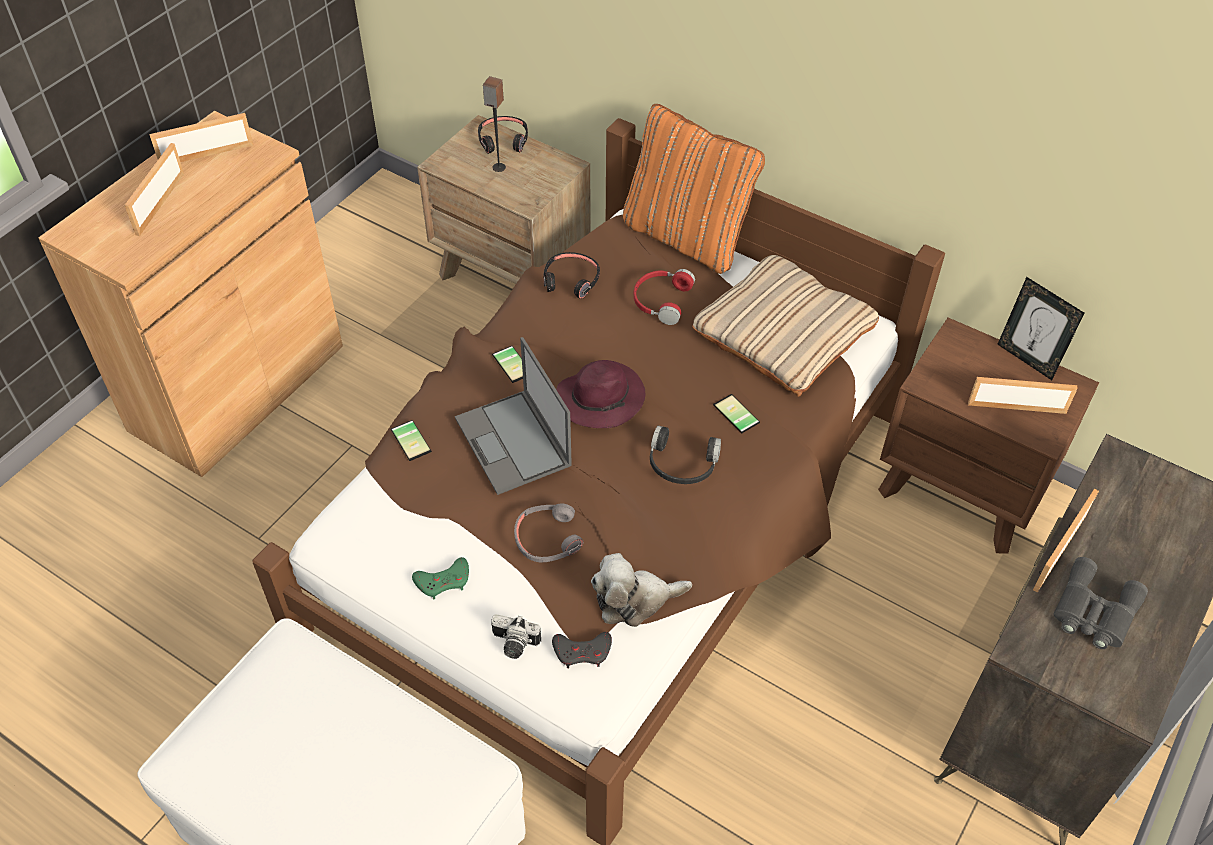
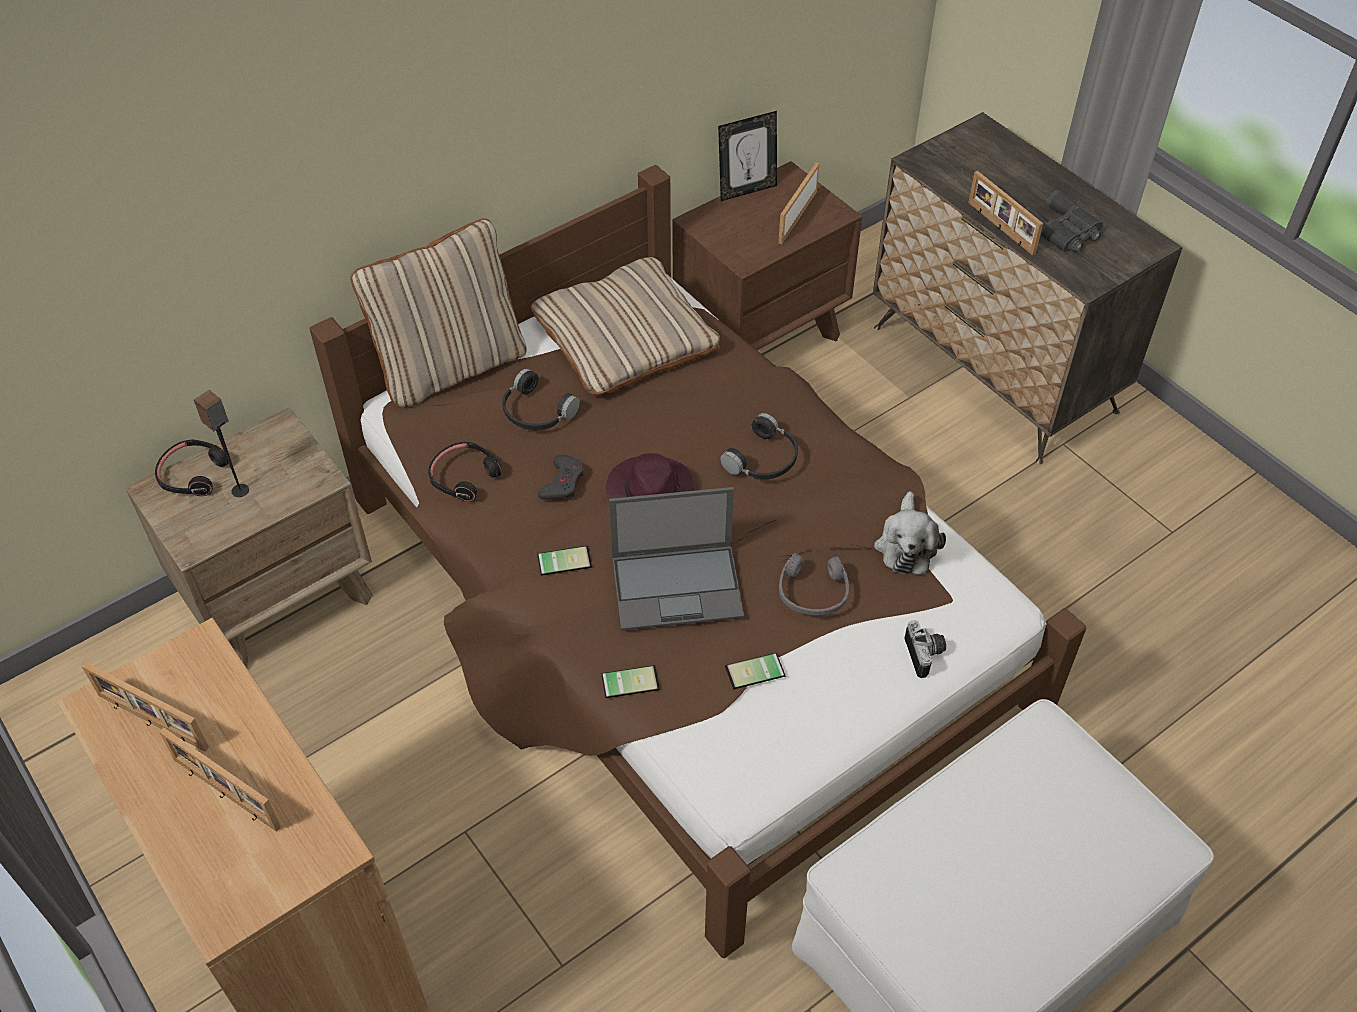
camera: 70 degrees left, 0 degrees up
picture frame [149,113,253,162] -> picture frame turned 60 degrees counterclockwise [82,662,209,752]
green game controller [412,557,469,600] -> none
camera [491,614,541,659] -> camera turned 45 degrees counterclockwise [904,620,946,678]
grey game controller [552,632,612,668] -> grey game controller moved to [538,455,584,500]
orange pillow [623,104,765,274] -> beige pillow [350,218,527,407]
red headphones [634,269,695,325] -> black headphones [502,368,580,430]
phone [713,394,760,433] -> phone moved to [725,653,785,689]

